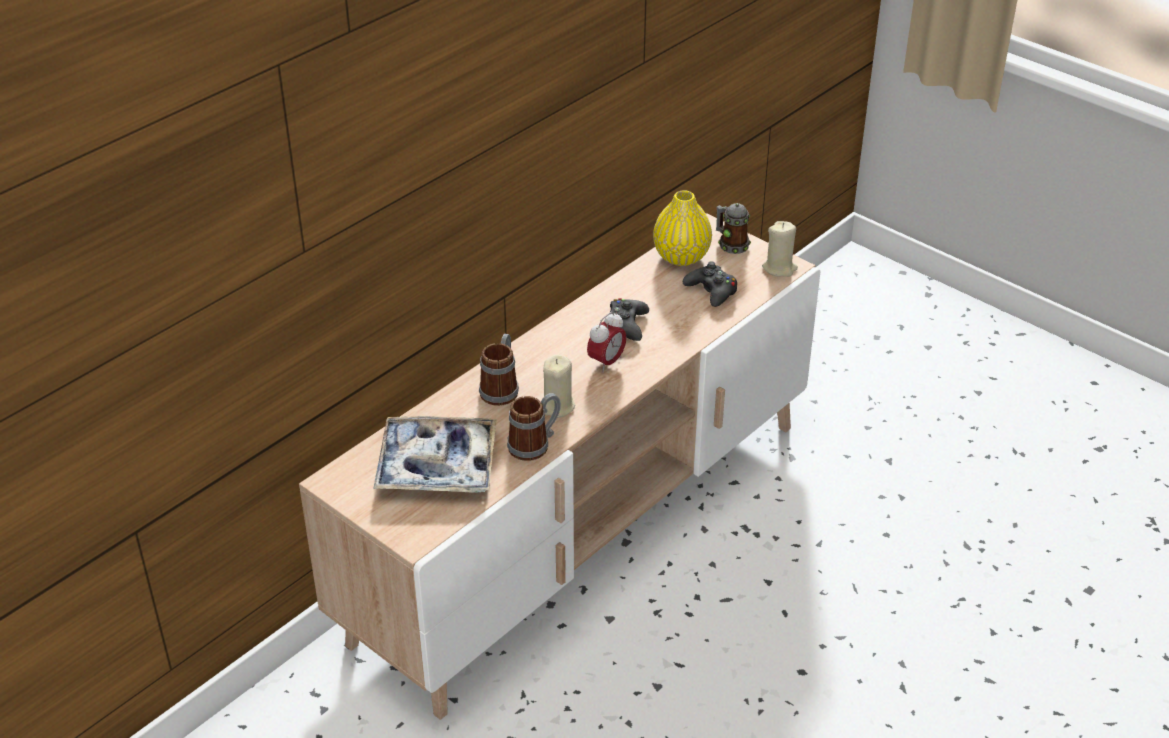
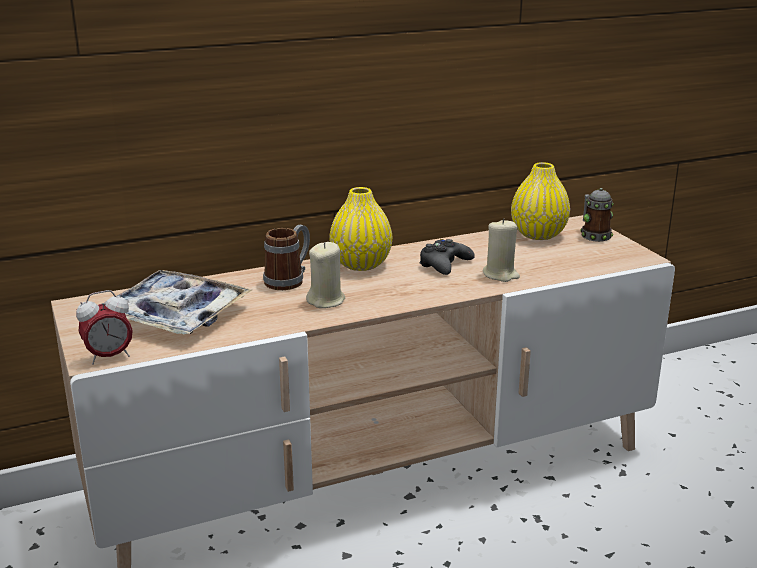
camera: 25 degrees right, 15 degrees down
mug [507,393,561,461] -> none
alarm clock [587,312,627,373] -> alarm clock moved to [76,290,133,365]
black game controller [683,261,737,307] -> none
beige candle [762,221,798,277] -> beige candle moved to [483,219,520,282]
none -> yellow vase [329,187,392,271]

